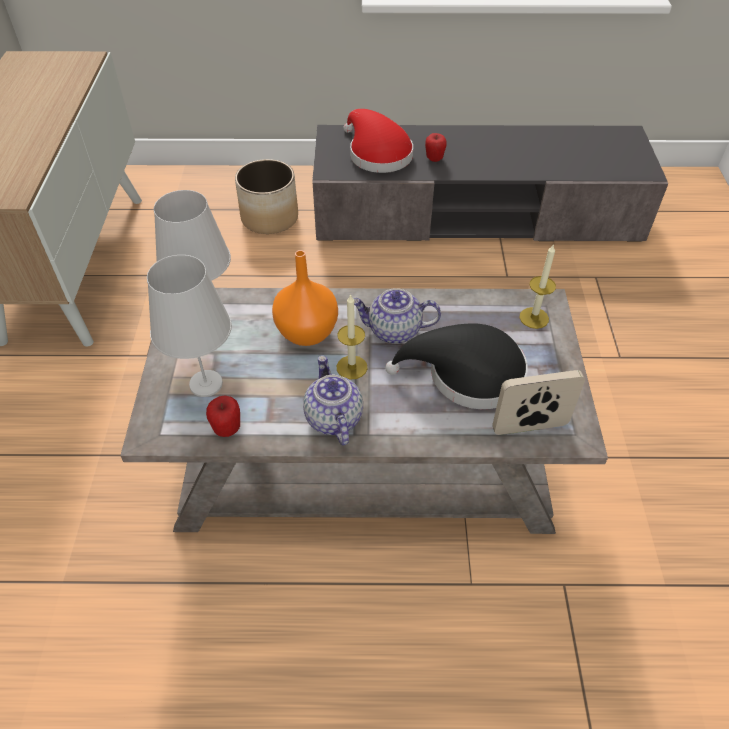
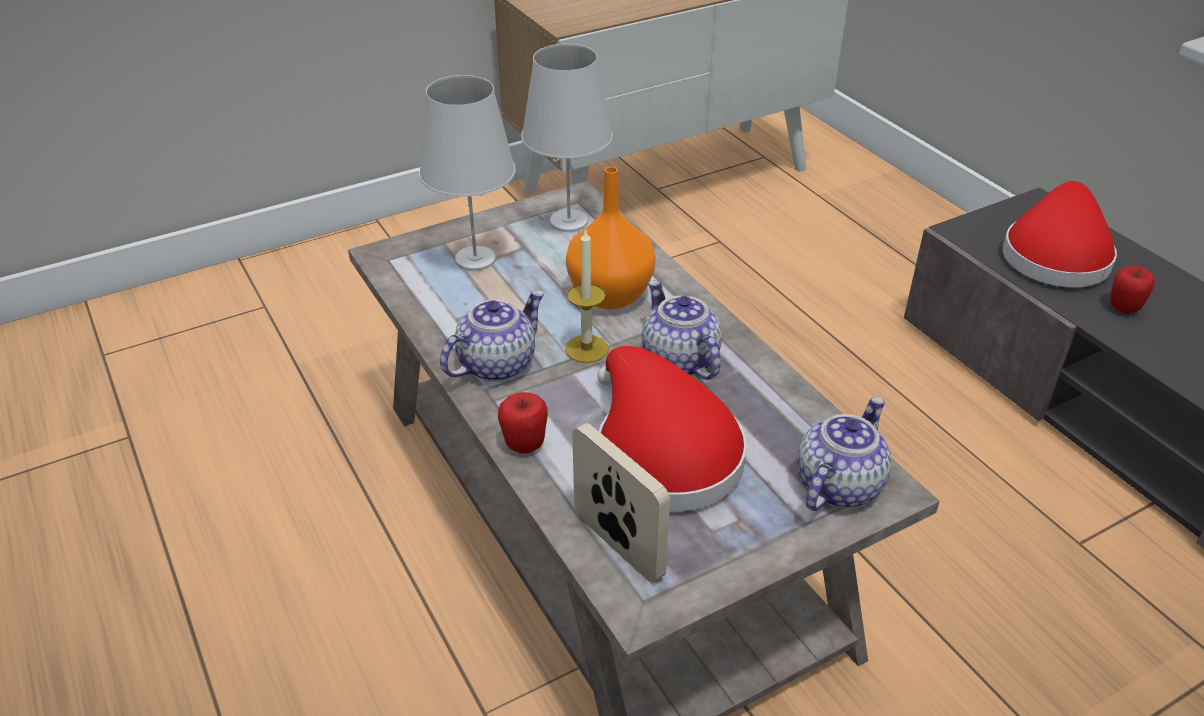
camera: 60 degrees right, 10 degrees down
apple [206,395,240,437] -> apple moved to [498,392,548,454]
planter [235,159,298,234] -> none
black hat [385,323,528,409] -> red hat [598,346,747,511]
candle [519,244,556,329] -> teapot [797,397,891,511]

